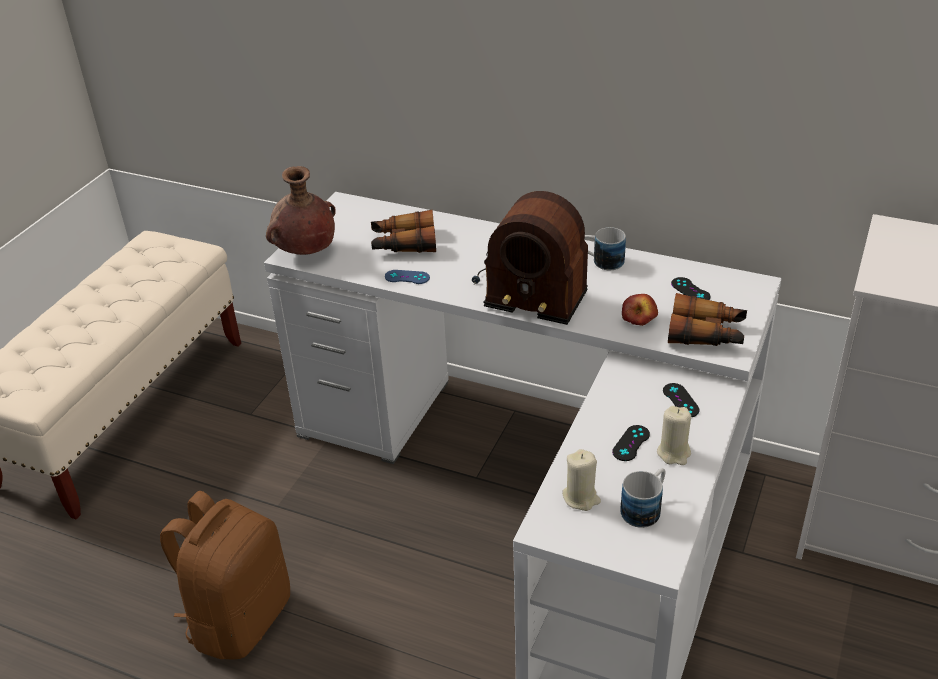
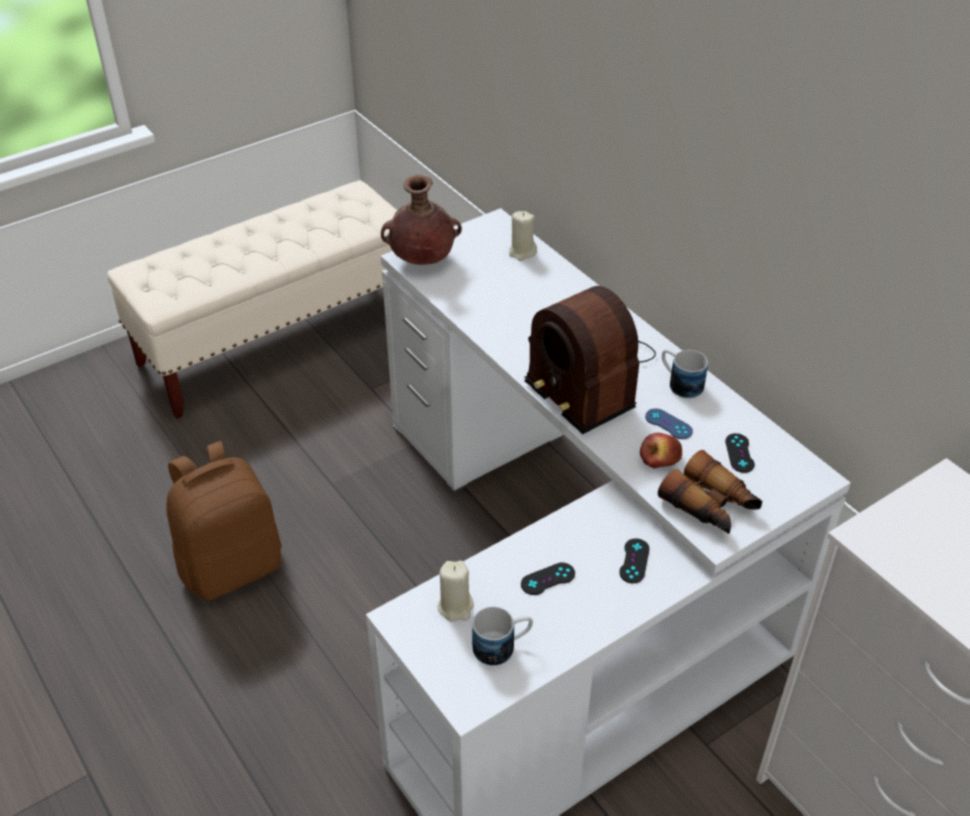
camera: 30 degrees right, 5 degrees up
binoculars [371,210,436,253] -> none
blue game controller [385,270,430,284] -> blue game controller moved to [645,408,693,439]
beige candle [657,406,691,465] -> beige candle moved to [509,211,537,261]

